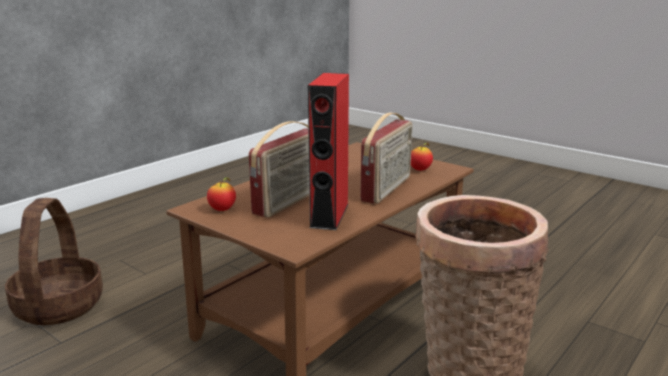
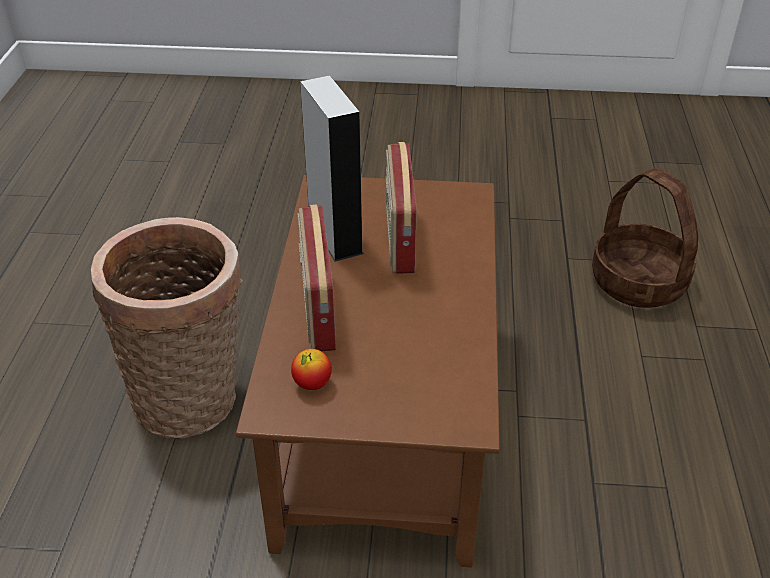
camera: 145 degrees right, 20 degrees up
apple [207,177,236,211] -> none
red speaker [308,73,349,230] -> grey speaker [300,75,364,262]

